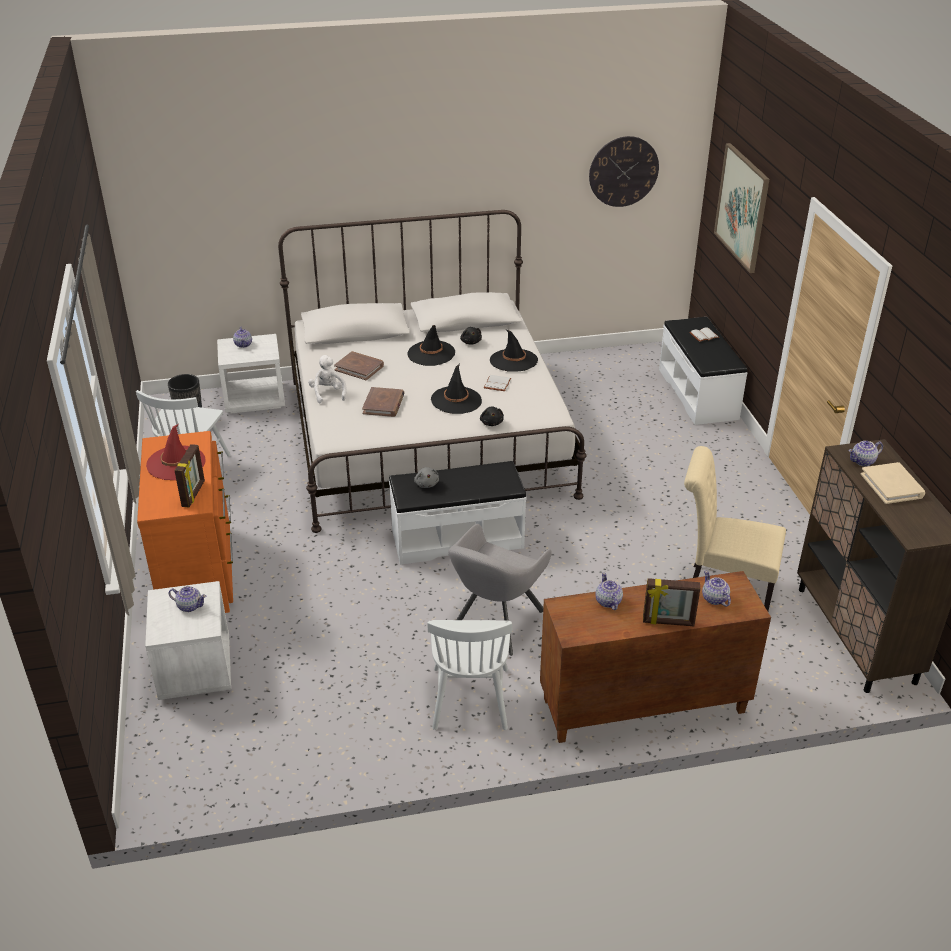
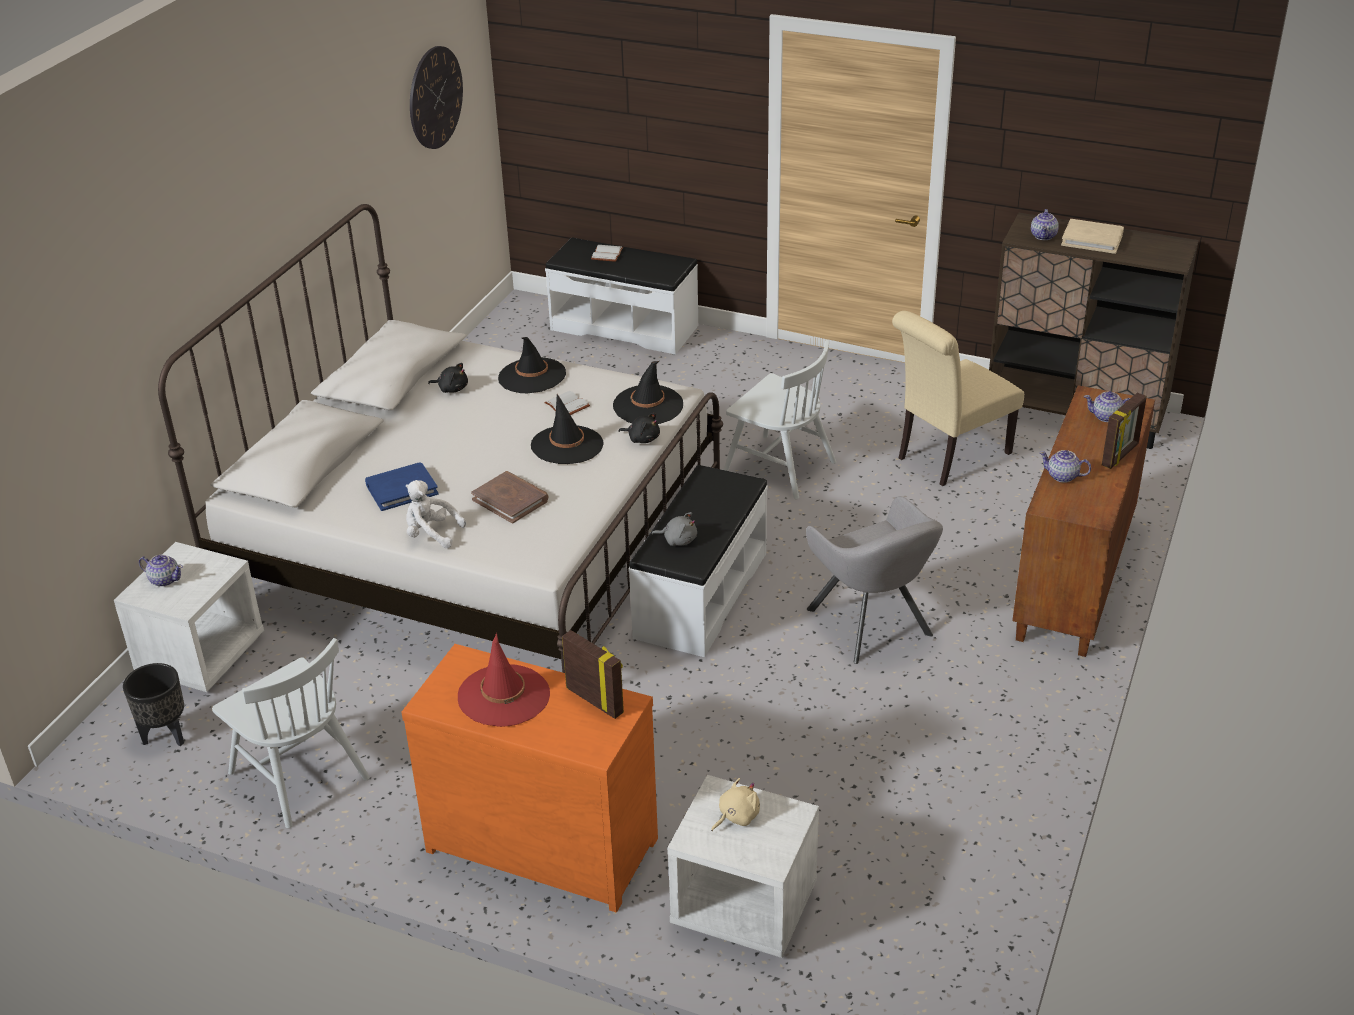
camera: 55 degrees left, 0 degrees up
teapot [169,586,206,612] -> beige plush toy [711,778,760,831]
brown book [334,351,384,380] -> blue book [365,462,438,511]
black hat [407,325,455,366] -> black hat moved to [613,361,683,424]
white chair [427,620,512,730] -> white chair moved to [724,339,836,499]
picture [714,143,769,273] -> none

